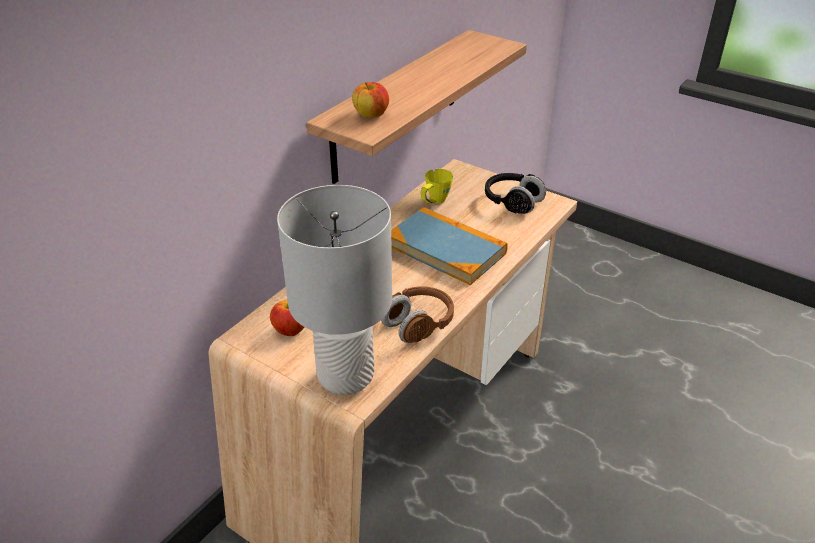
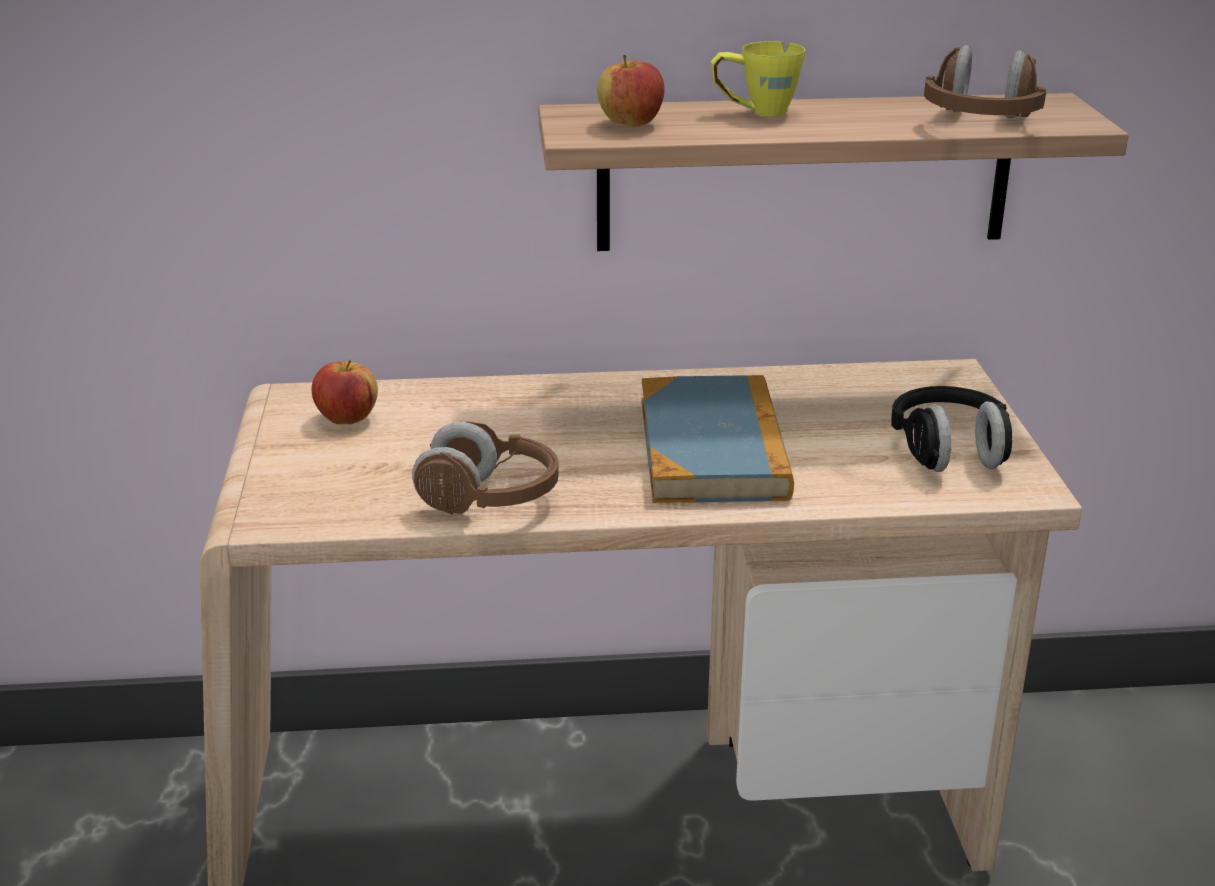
camera: 50 degrees right, 10 degrees down
grey table lamp [277,185,392,395] -> none
yellow mug [421,169,453,204] -> yellow mug moved to [711,41,805,116]
none -> brown headphones [924,45,1046,118]

